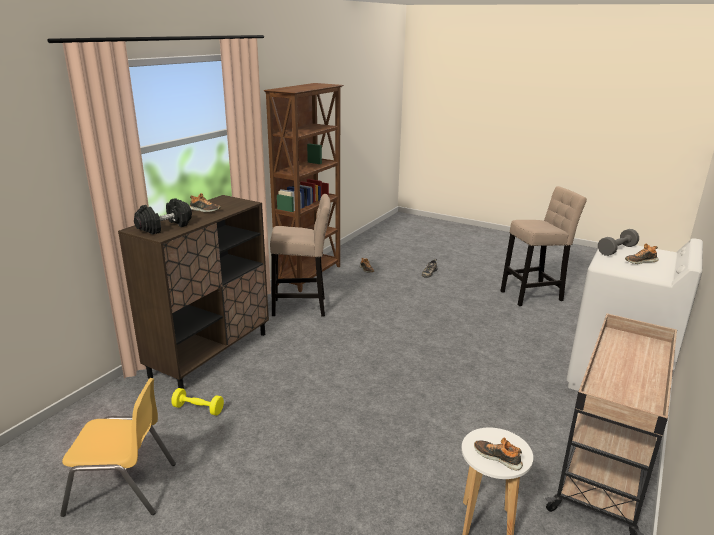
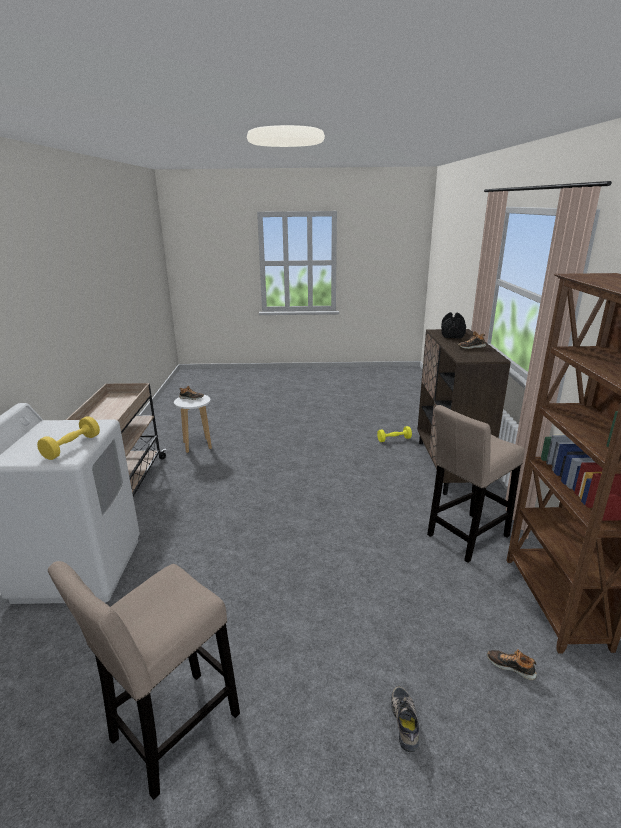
camera: 150 degrees right, 0 degrees up
yellow chair [60,378,176,517] -> none
grey dumbbell [598,229,639,256] -> yellow dumbbell [37,416,100,460]
shoe [625,244,658,264] -> none

